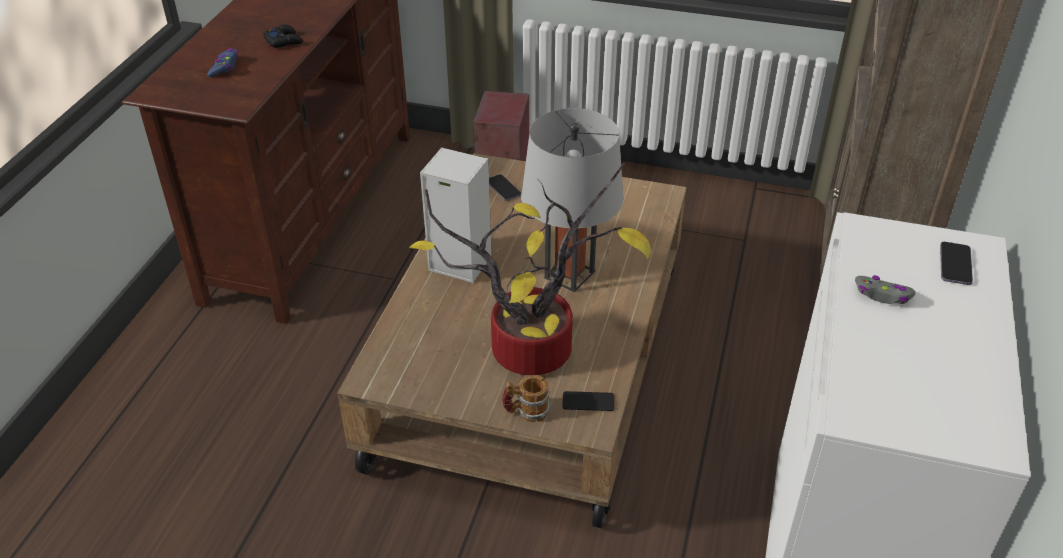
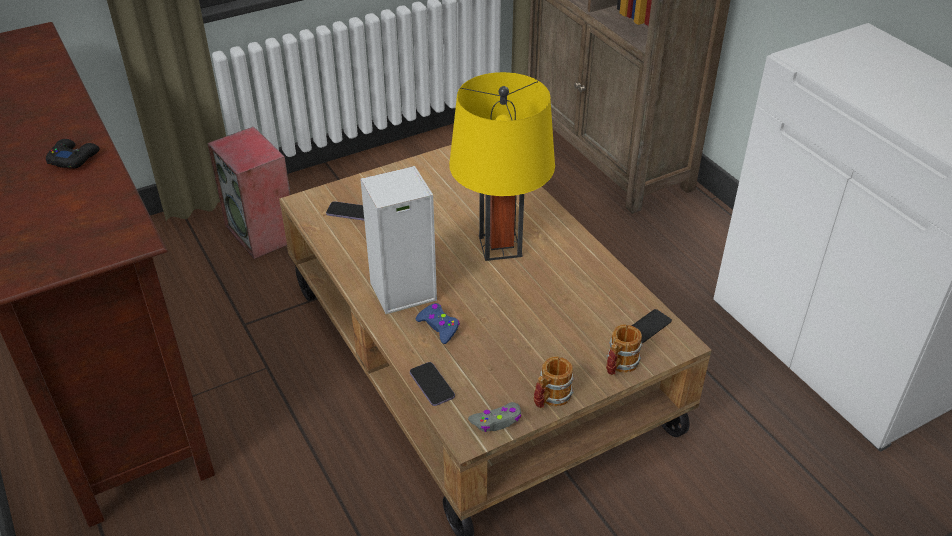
camera: 45 degrees left, 0 degrees up
blue game controller [207,48,238,77] -> blue game controller moved to [416,303,460,344]
potted plant [408,163,651,375] -> none
grey table lamp [521,108,623,292] -> yellow table lamp [449,72,555,261]
grey game controller [855,275,916,304] -> grey game controller moved to [468,402,521,432]
phone [940,242,973,285] -> phone moved to [410,362,455,406]
none -> mug [534,356,574,408]

